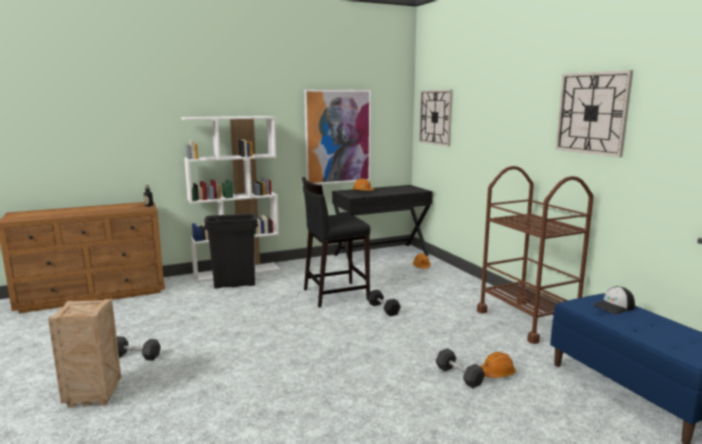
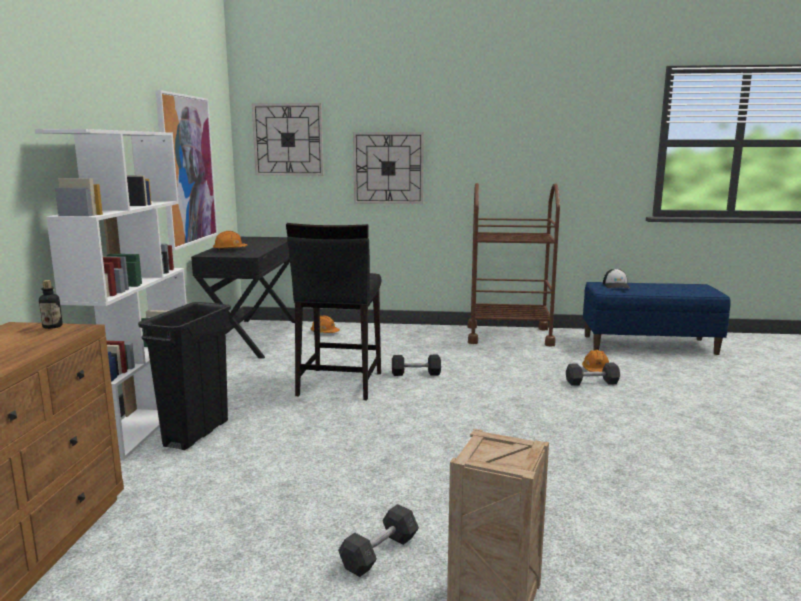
camera: 60 degrees left, 0 degrees up
wall clock [555,70,633,157] -> wall clock moved to [353,132,424,204]

